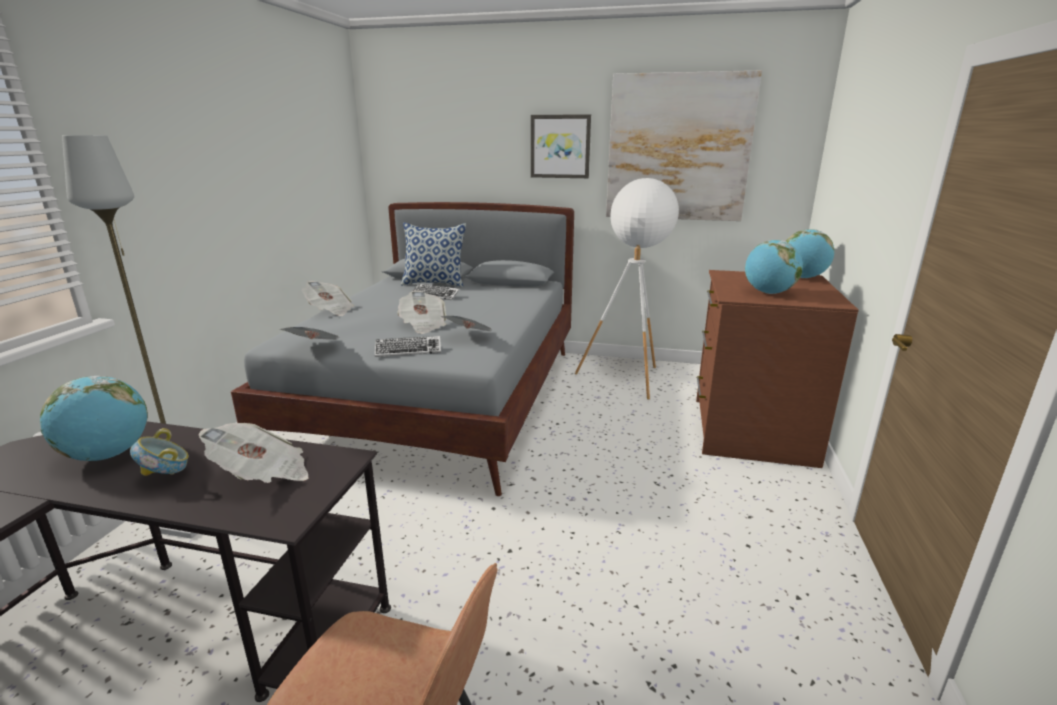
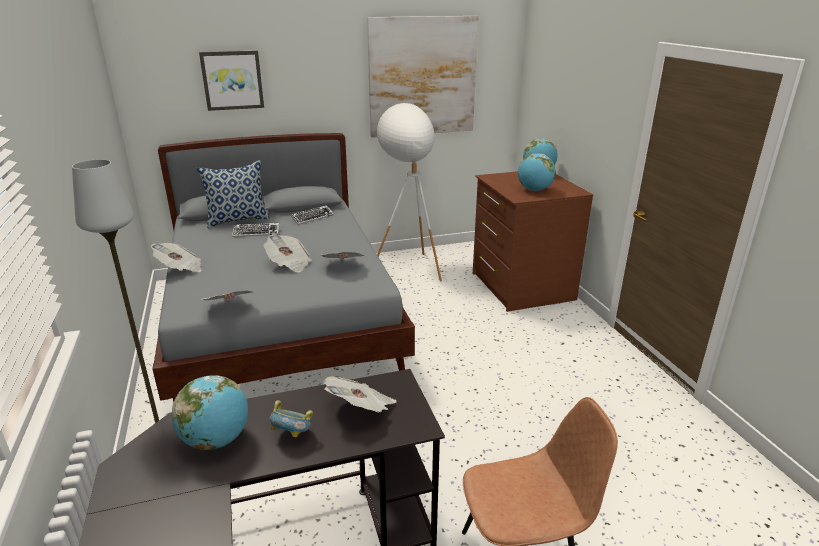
camera: 30 degrees left, 5 degrees up
keyboard [375,336,441,357] -> keyboard moved to [290,205,334,225]
picture [531,114,591,178] -> picture moved to [199,51,264,111]

